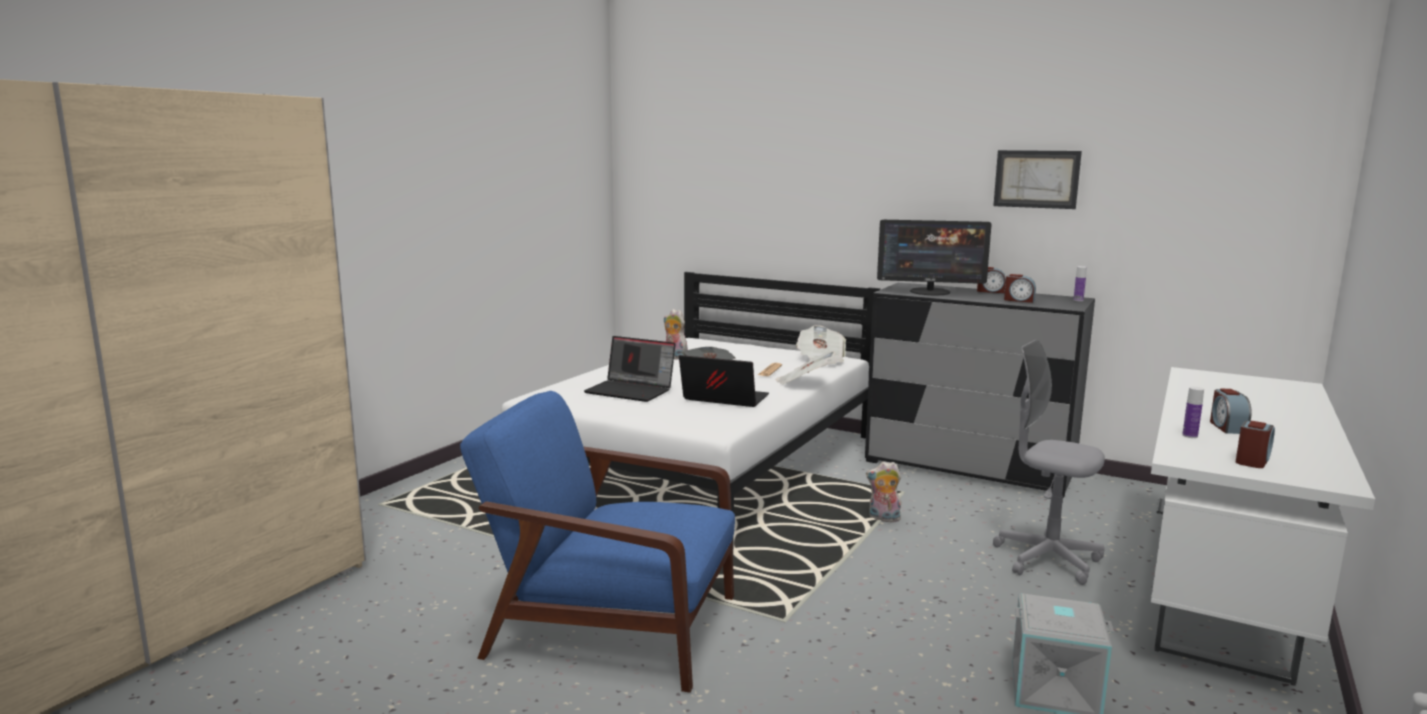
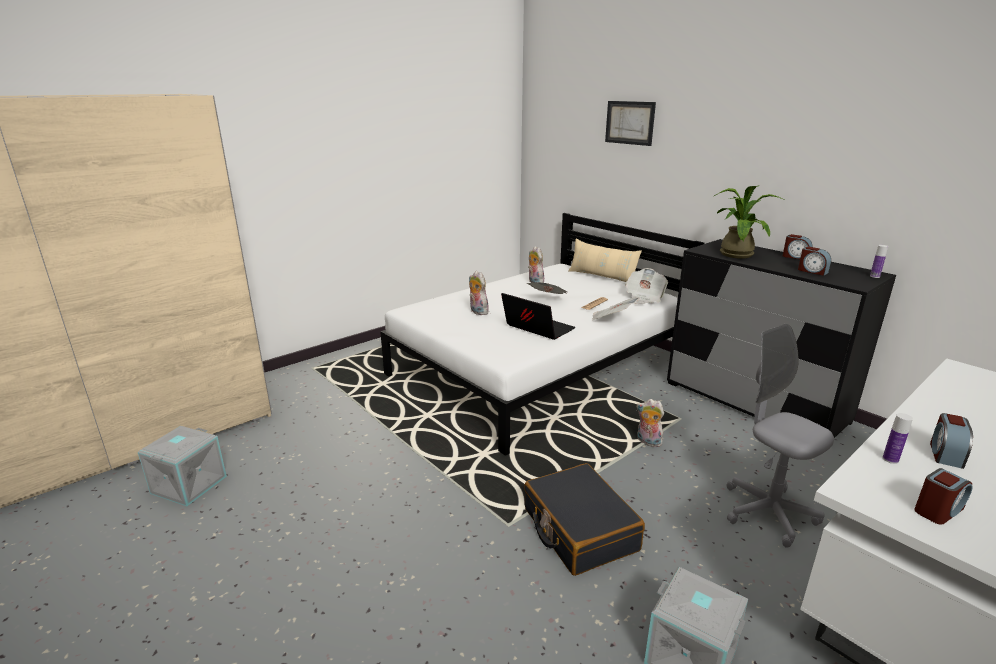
camera: 20 degrees right, 10 degrees up
blue armchair [460,391,735,693] -> none
laptop [584,336,676,402] -> plush toy [469,271,489,315]
monitor [877,220,992,295] -> potted plant [714,185,785,259]
picture [993,150,1082,209] -> picture moved to [605,101,656,146]
none -> grey storage box [138,426,227,506]
none -> black suitcase [524,463,645,576]
none -> beige pillow [568,239,642,282]

